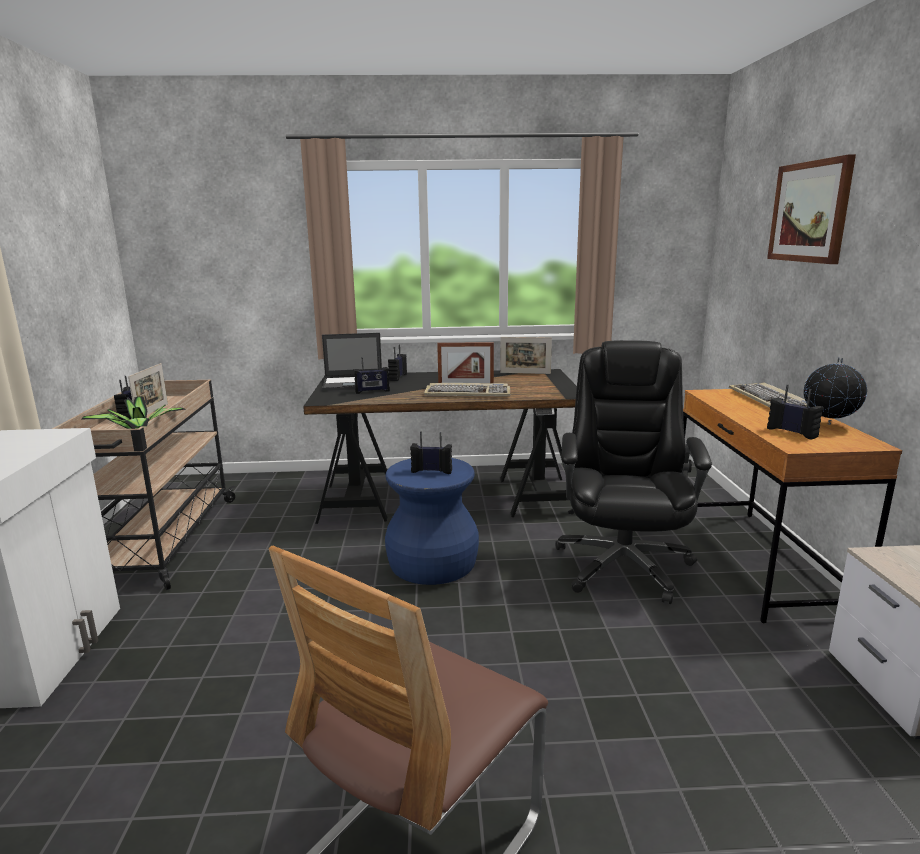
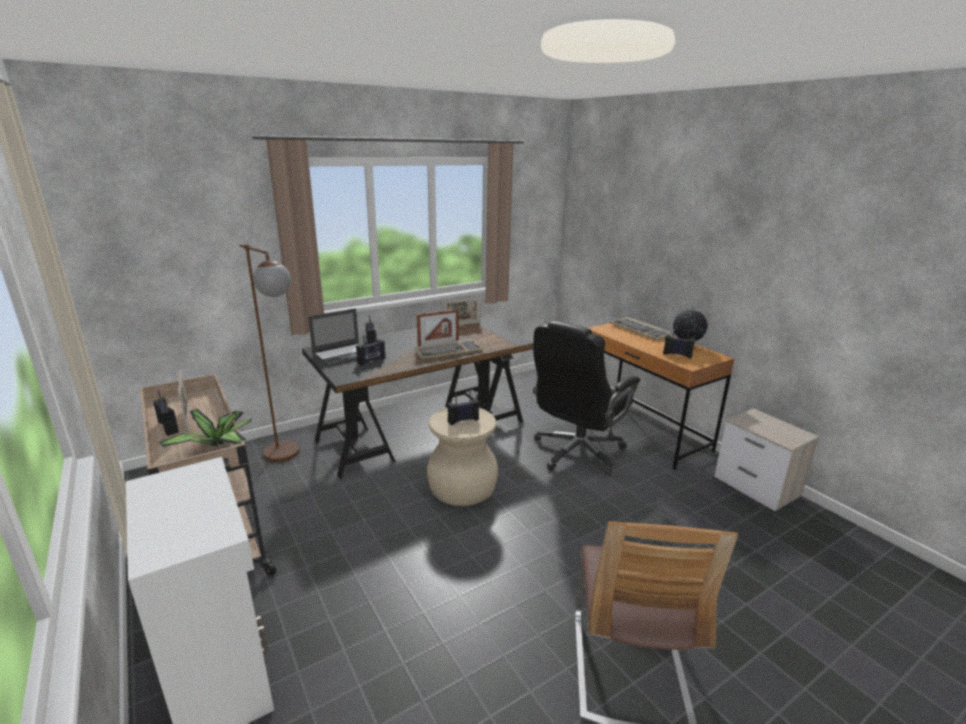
camera: 30 degrees left, 5 degrees up
blue stool [385,458,479,585] -> beige stool [427,408,498,506]
black office chair [555,340,712,604] -> black office chair turned 120 degrees counterclockwise [533,320,640,476]
picture [767,154,856,264] -> none
none -> brown floor lamp [239,244,300,462]

